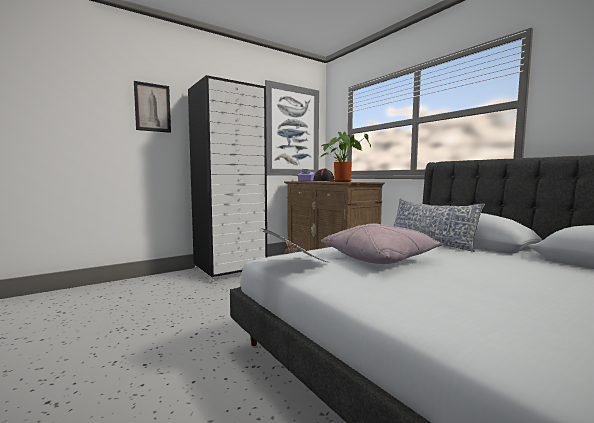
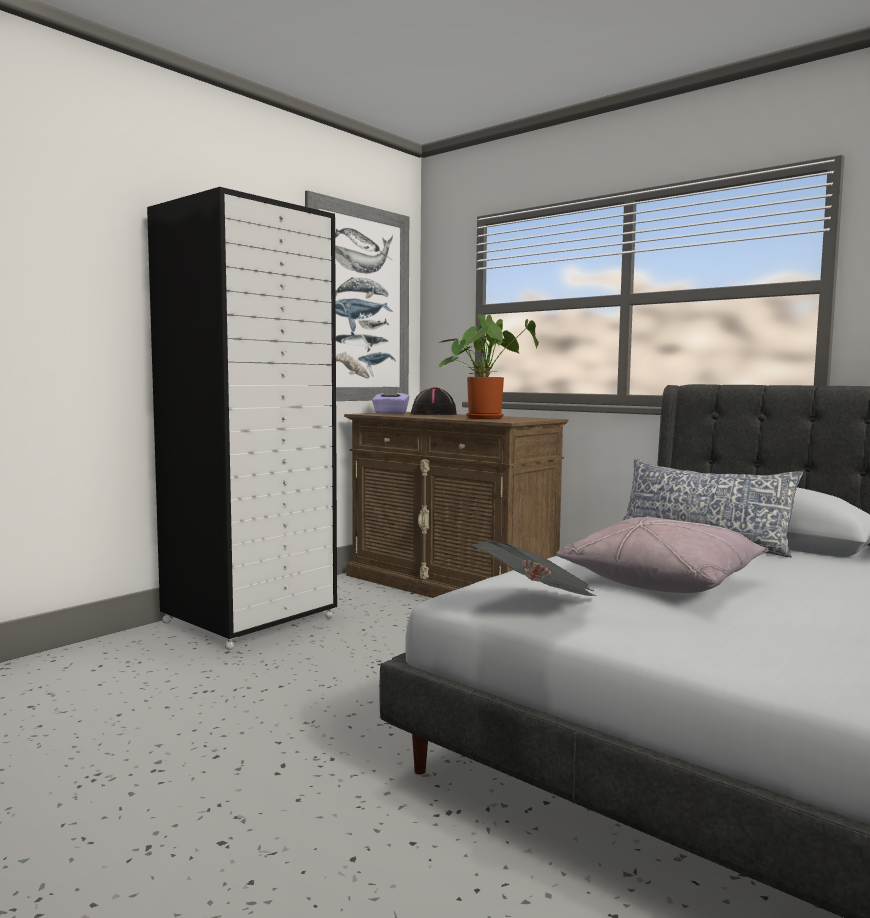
camera: 15 degrees left, 0 degrees up
picture [134,81,171,133] -> none

